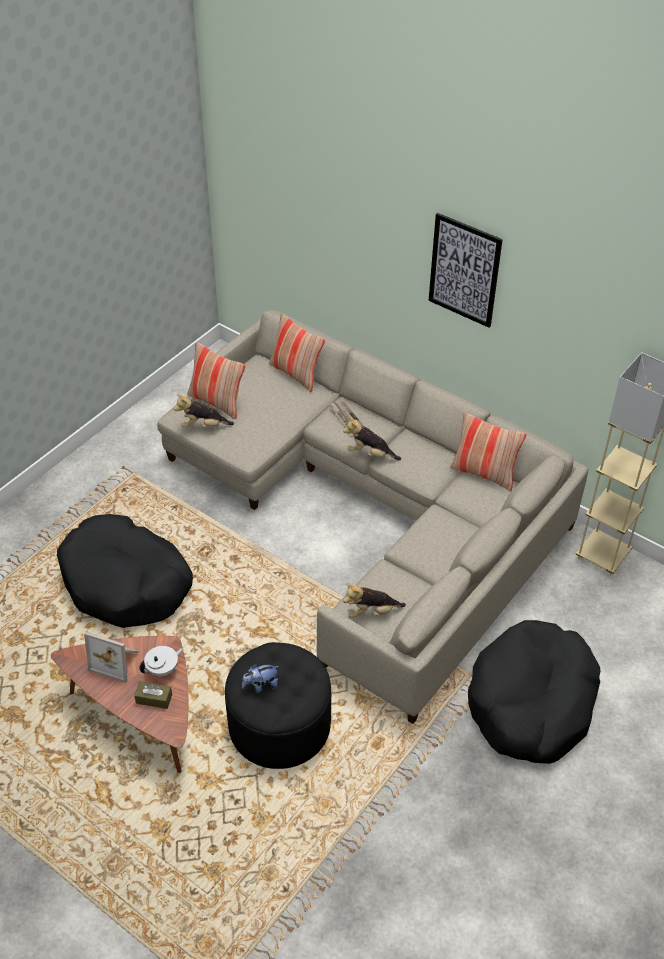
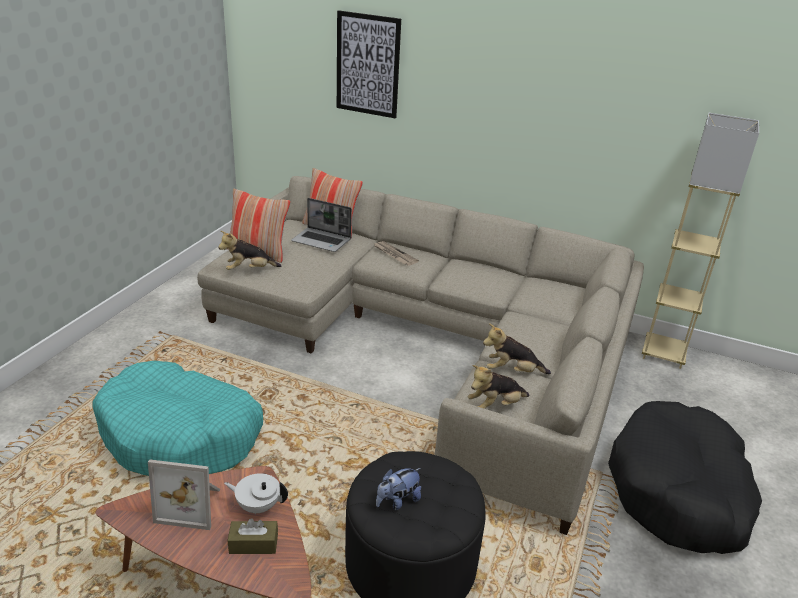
camera: 15 degrees left, 15 degrees down
black dog bed [57,514,193,628] -> turquoise dog bed [93,361,263,476]
white teapot [139,646,184,676] -> white teapot turned 120 degrees counterclockwise [224,473,288,514]
plush toy [343,416,401,460] -> plush toy moved to [483,323,551,374]
picture [429,213,503,328] -> picture moved to [337,10,401,118]
pillow [450,412,526,491] -> none
none -> laptop [291,198,352,252]

